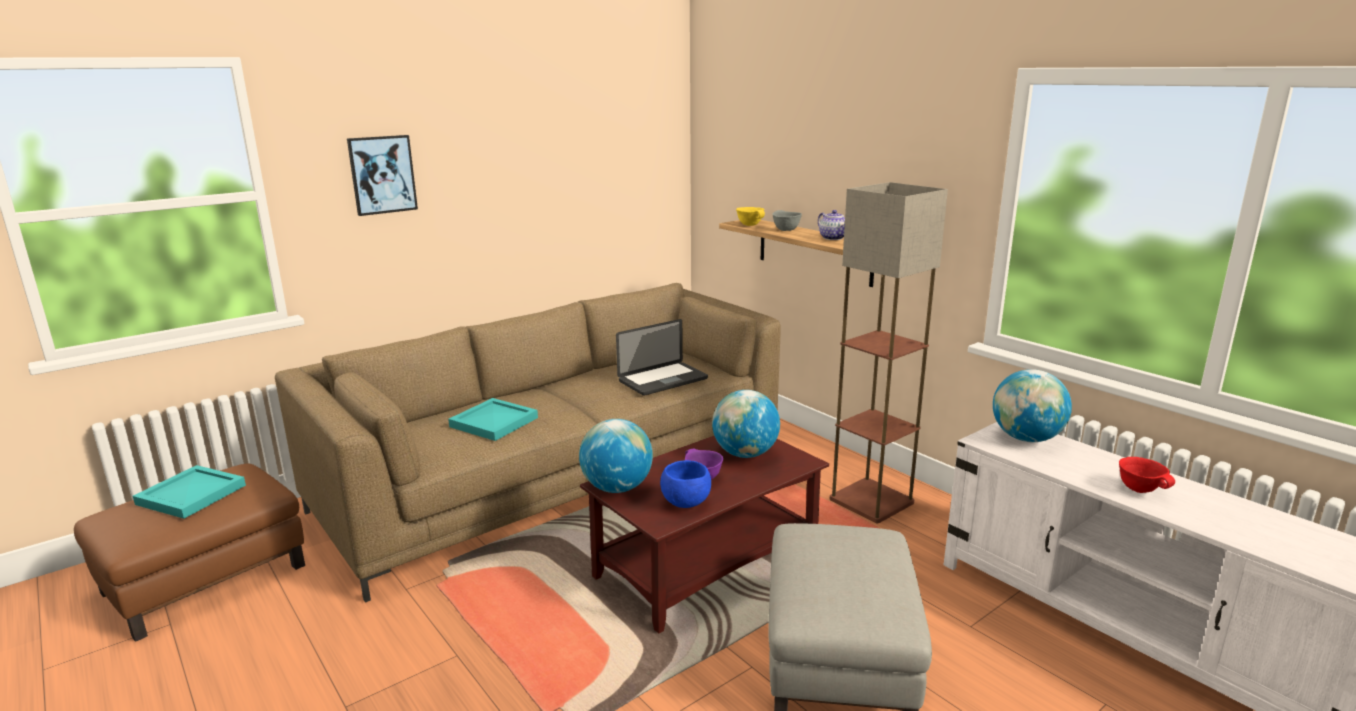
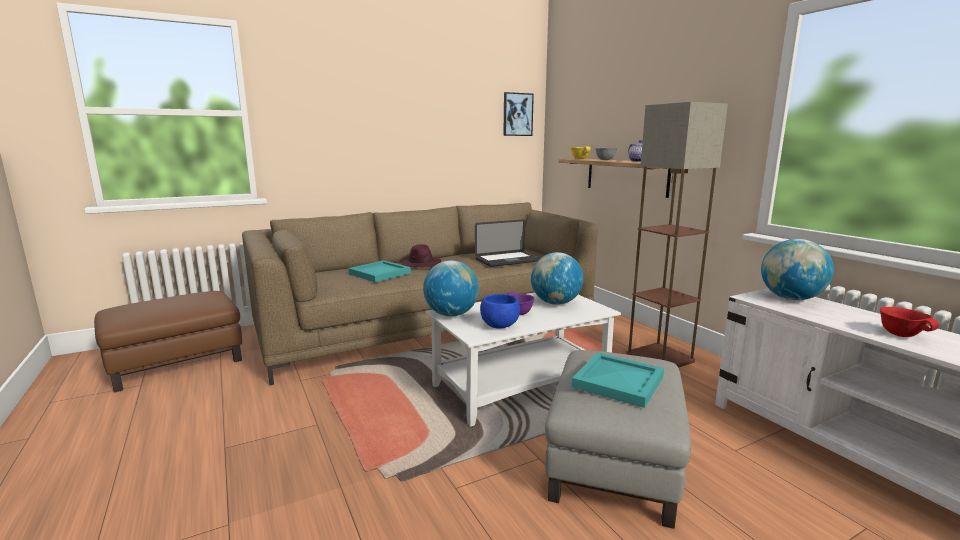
camera: 10 degrees right, 5 degrees down
turquoise tray [133,465,246,519] -> turquoise tray moved to [572,353,664,408]
picture [347,135,418,216] -> picture moved to [503,92,534,136]
brown coffee table [580,436,829,634] -> white coffee table [425,292,621,427]
none -> purple hat [401,244,441,267]

